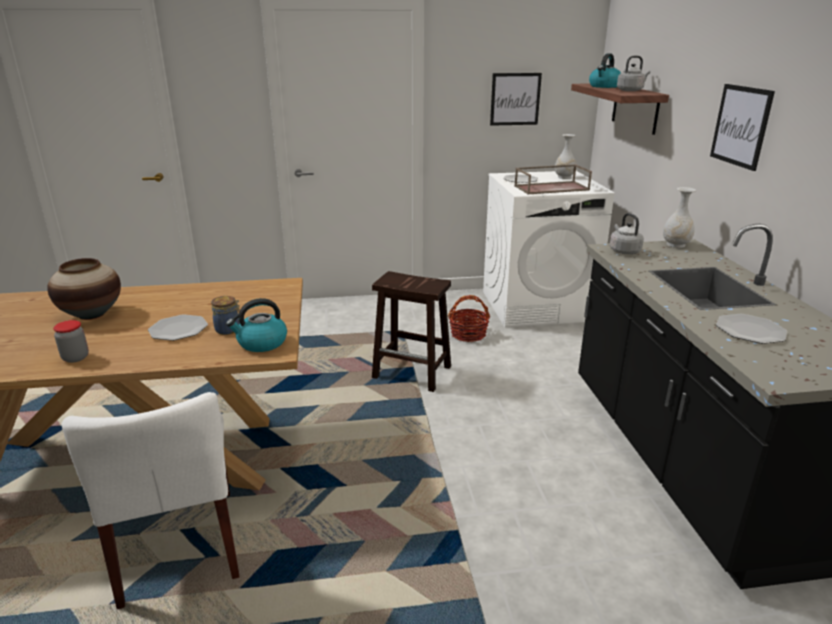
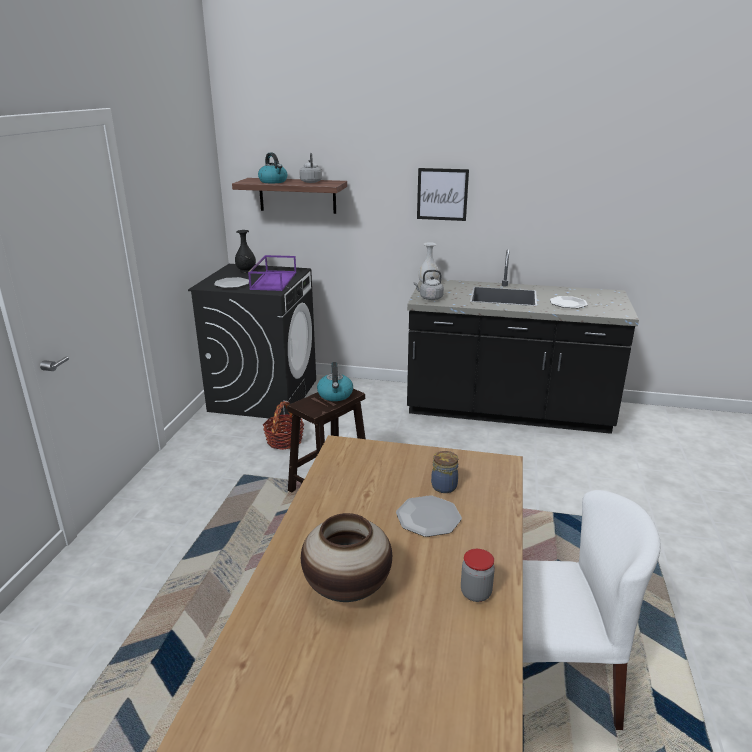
camera: 70 degrees left, 0 degrees up
kettle [226,298,287,352] -> kettle moved to [317,362,353,401]
white washing machine [483,171,614,327] -> black washing machine [188,264,316,418]
picture [490,73,542,126] -> none
brown tray [514,164,592,194] -> purple tray [248,255,296,291]
white vase [555,134,576,179] -> black vase [235,230,256,273]

